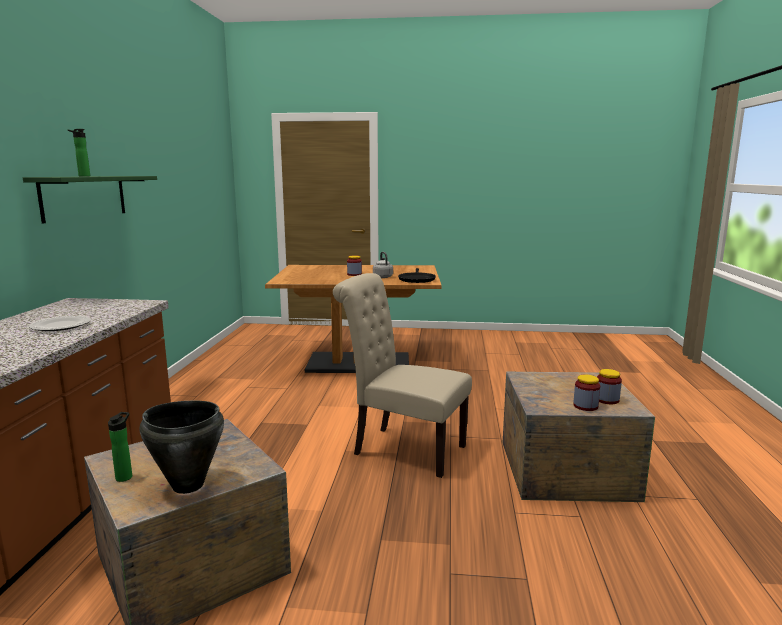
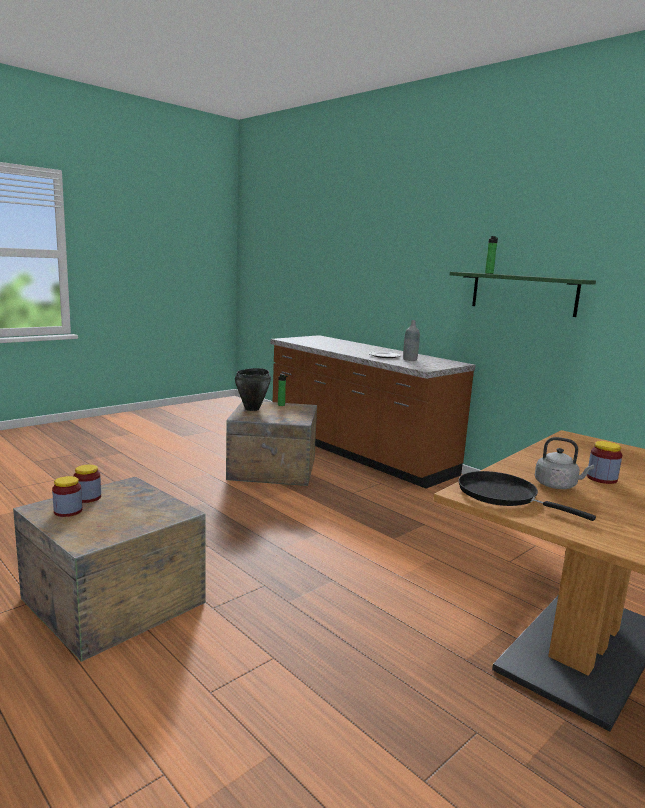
camera: 130 degrees right, 0 degrees up
beige chair [333,273,472,478] -> none
none -> grey bottle [403,320,420,361]

